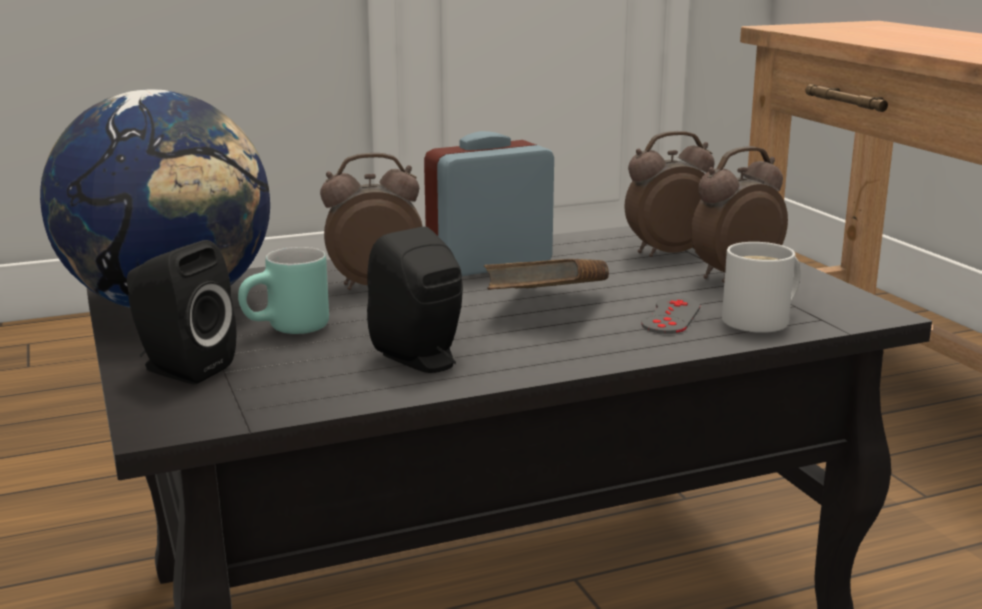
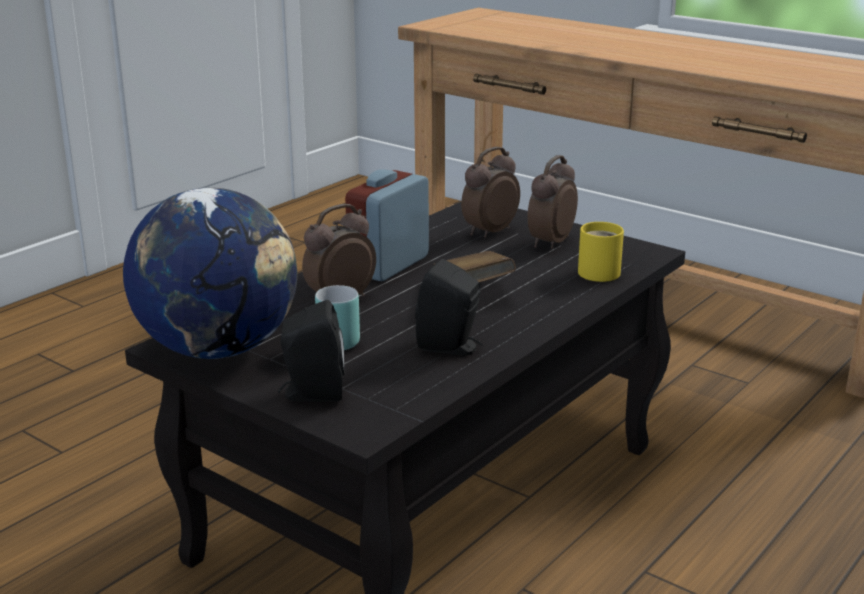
camera: 30 degrees left, 5 degrees up
grey game controller [641,297,700,334] -> none
white mug [722,242,801,333] -> yellow mug [578,222,624,282]

